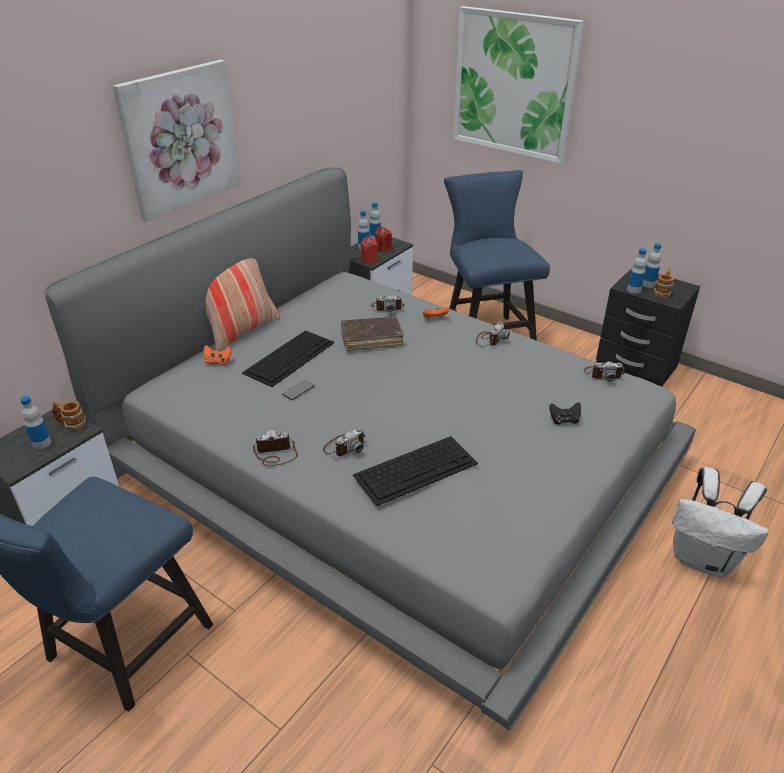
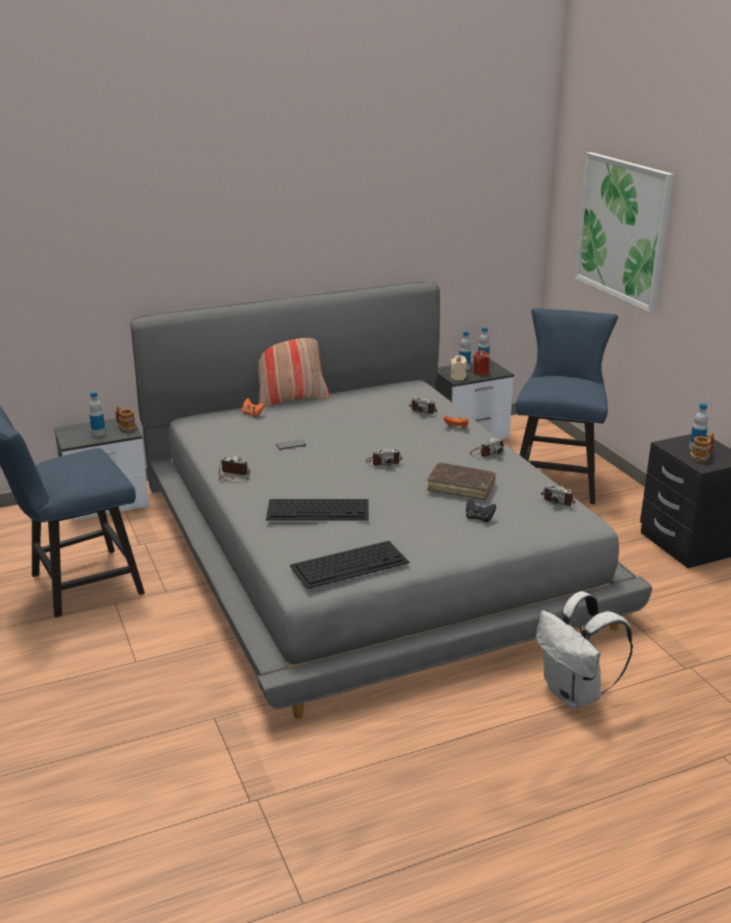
camera: 30 degrees right, 10 degrees down
picture [113,60,241,222] -> none
keyboard [242,330,335,387] -> keyboard moved to [290,541,409,589]
camera [323,428,365,456] -> camera moved to [366,448,402,466]
brown book [341,317,404,351] -> brown book moved to [427,462,496,500]
red candle [361,237,378,263] -> beige candle [451,355,467,381]
bottle [627,248,646,294] -> none

